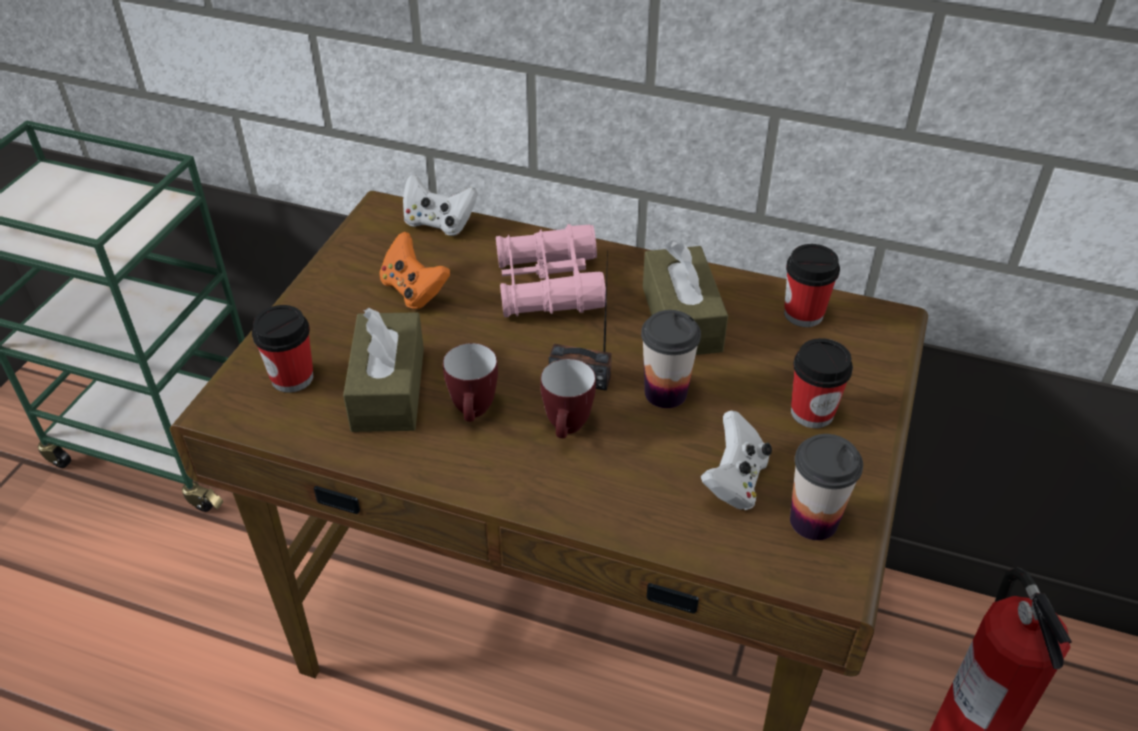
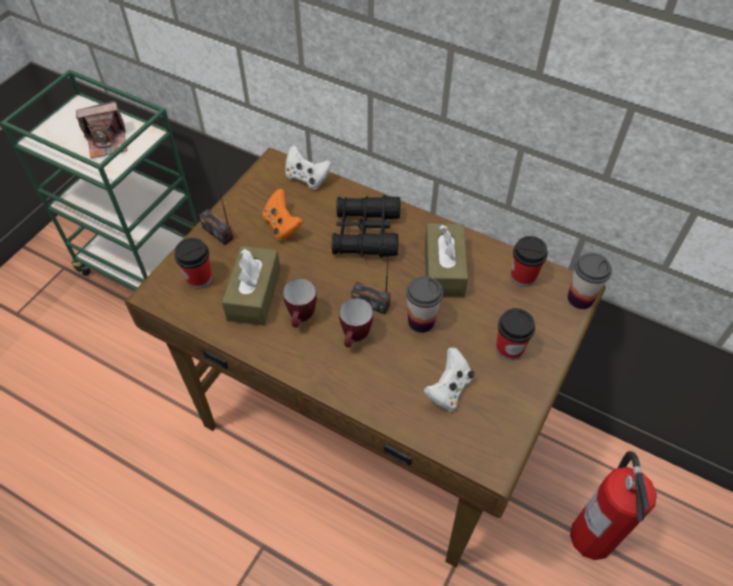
camera: 10 degrees right, 10 degrees up
pink binoculars [496,224,607,317] -> black binoculars [332,195,400,258]
cup [790,434,863,540] -> cup moved to [568,253,612,309]
none -> camera [76,101,127,159]
none -> radio [199,172,234,245]

